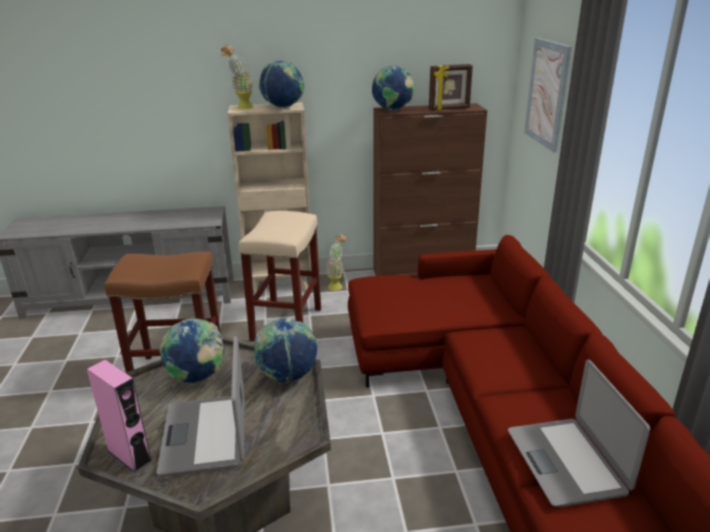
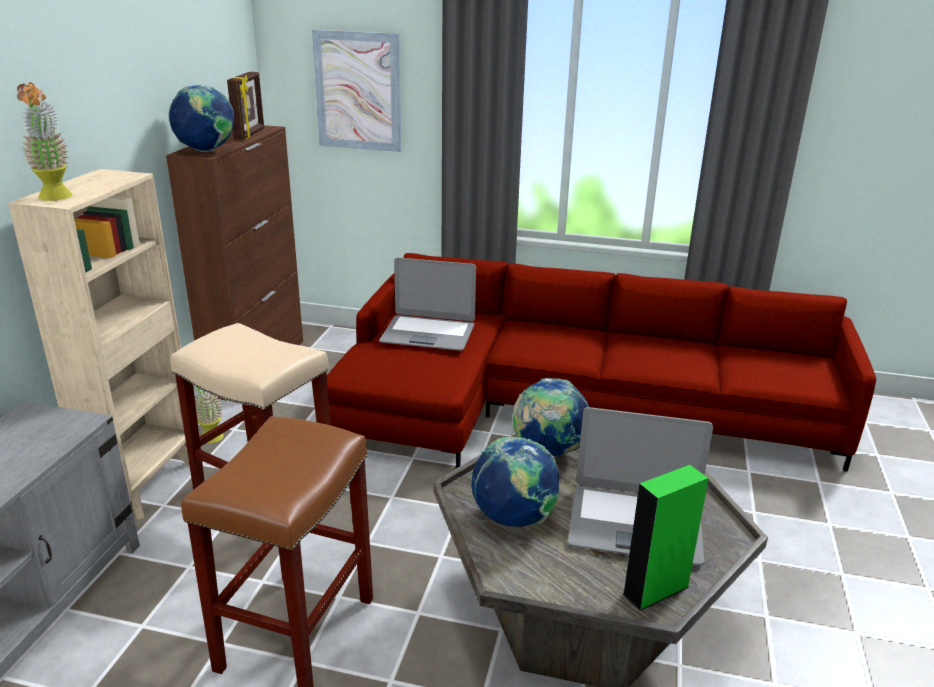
camera: 70 degrees left, 0 degrees up
pink speaker [87,360,152,473] -> green speaker [623,464,709,611]
globe [258,60,304,108] -> none
laptop [508,360,650,507] -> laptop moved to [379,257,476,351]

